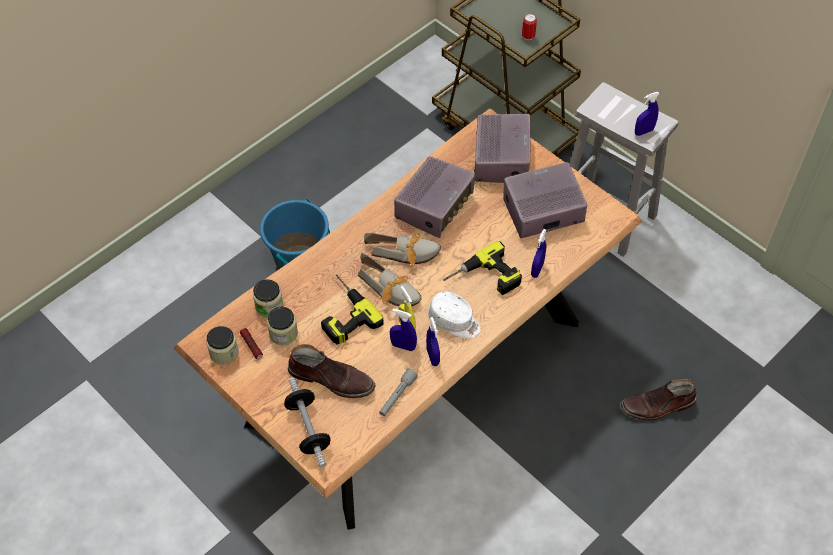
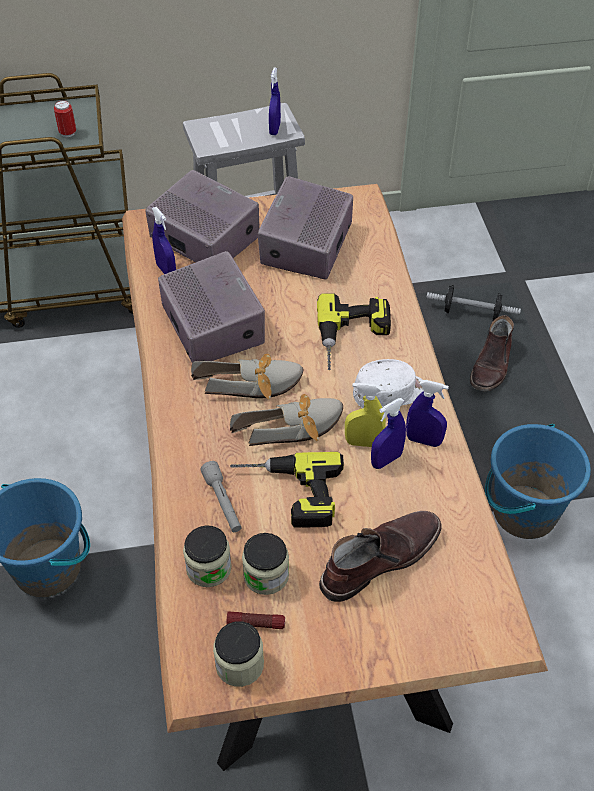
camera: 55 degrees left, 5 degrees down
dumbbell [284,377,331,468] -> dumbbell moved to [426,285,521,320]
shoe [364,233,441,266] -> shoe turned 45 degrees clockwise [191,354,303,400]
grey flashlight [379,368,418,416] -> grey flashlight moved to [200,461,242,532]
blue spray bottle [531,229,546,278] -> blue spray bottle moved to [152,207,176,274]
none -> blue bucket [485,424,591,539]

